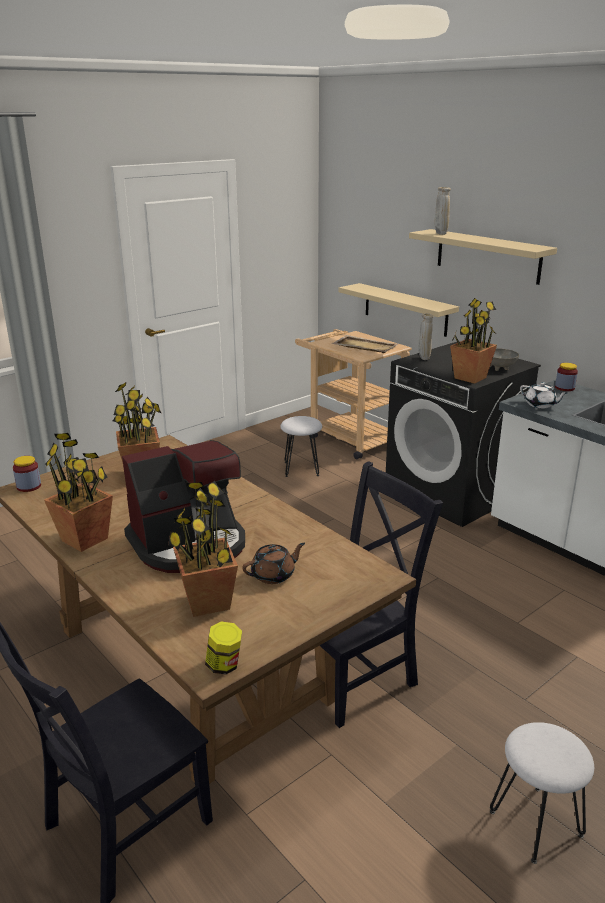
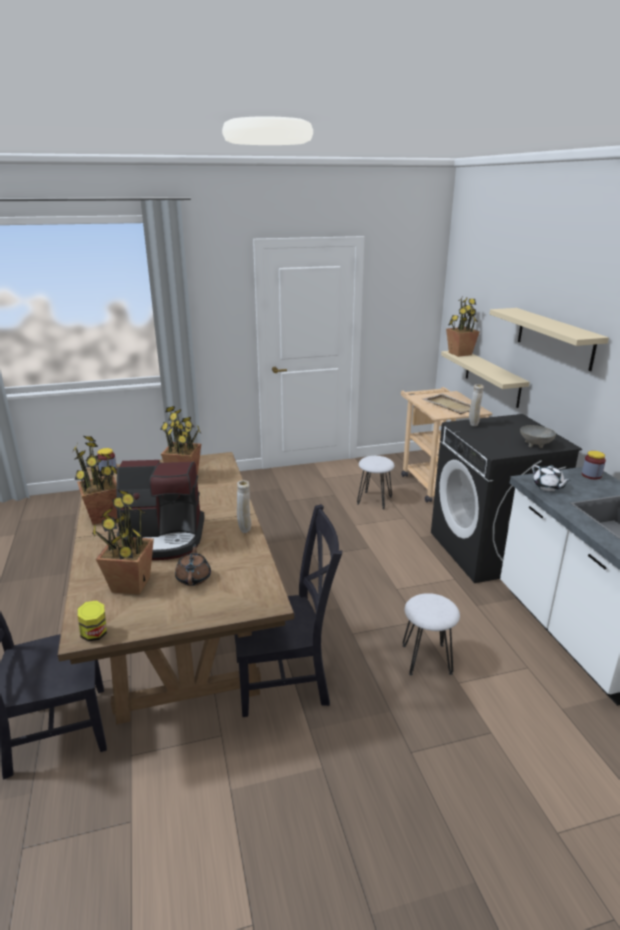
camera: 25 degrees right, 0 degrees up
brown teapot [242,543,305,584] -> brown teapot turned 90 degrees counterclockwise [175,544,211,586]
beige vase [435,187,451,235] -> beige vase moved to [237,480,251,533]
potted plant [450,298,497,384] -> potted plant moved to [446,298,480,357]
white stool [490,722,594,864] -> white stool moved to [403,593,460,676]

